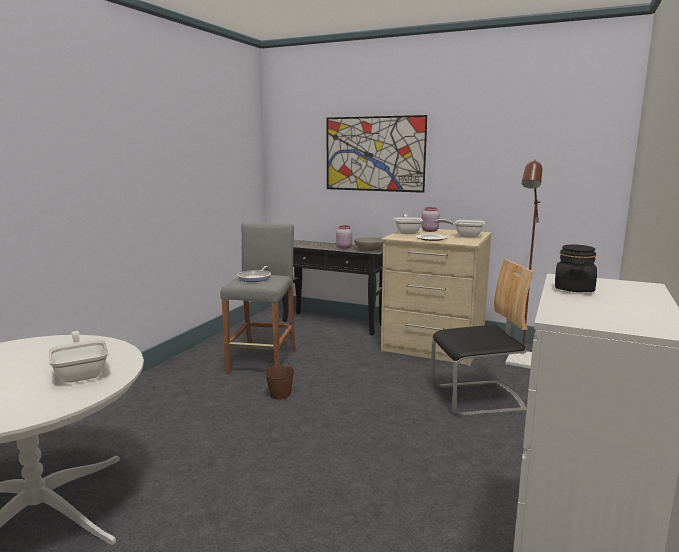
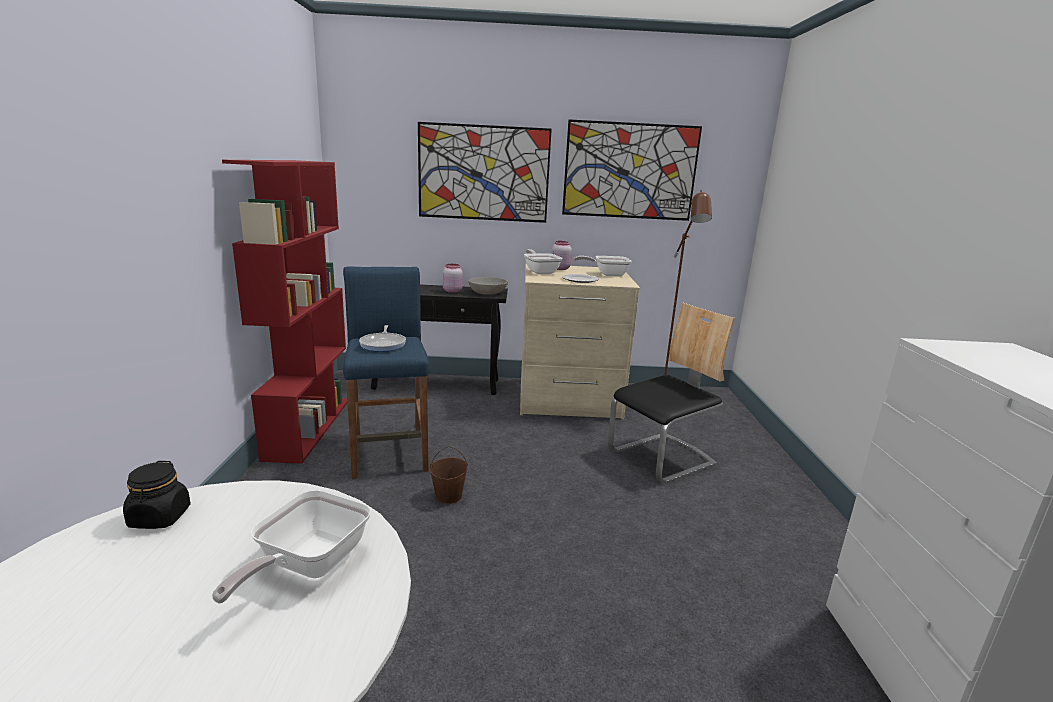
camera: 25 degrees left, 5 degrees up
frying pan [48,331,109,383] -> frying pan turned 105 degrees counterclockwise [212,490,371,604]
grey stool [220,222,296,375] -> blue stool [343,267,430,479]
black jar [555,245,597,292] -> black jar moved to [123,461,191,529]
none -> red bookcase [222,160,347,464]
none -> picture [562,119,702,221]

